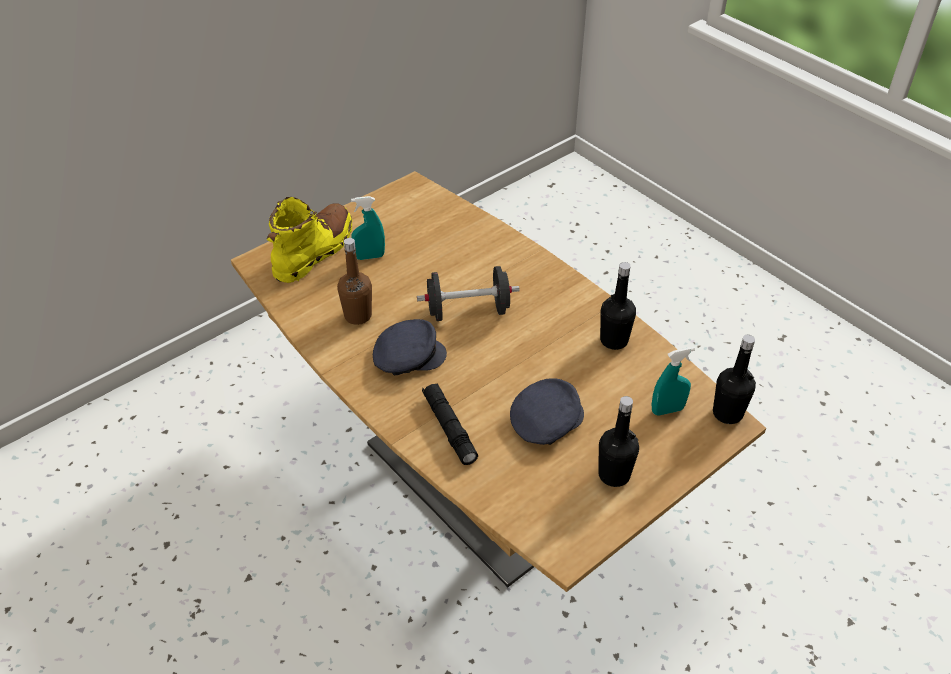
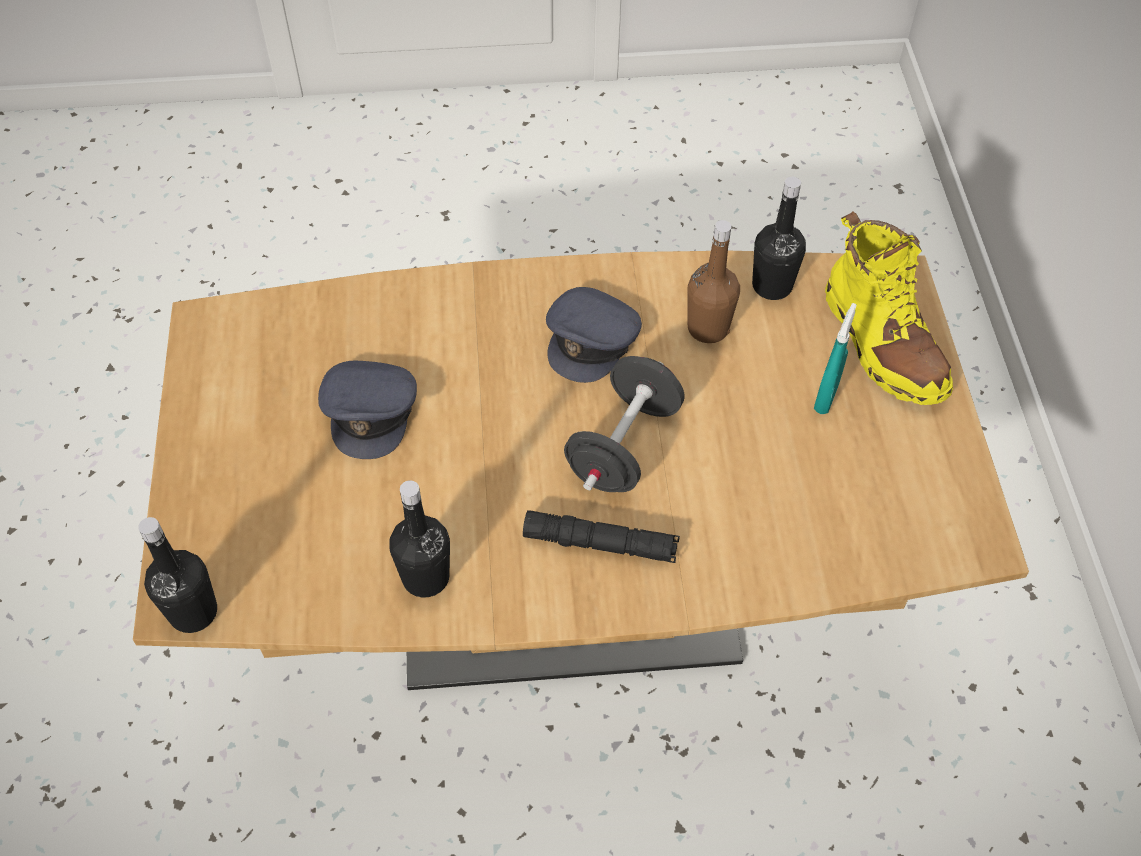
camera: 125 degrees right, 10 degrees up
black flashlight [422,383,478,465] -> black flashlight moved to [523,510,680,563]
black bottle [598,396,639,487] -> black bottle moved to [752,177,806,300]
turquoise spray bottle [651,347,695,416] -> none

